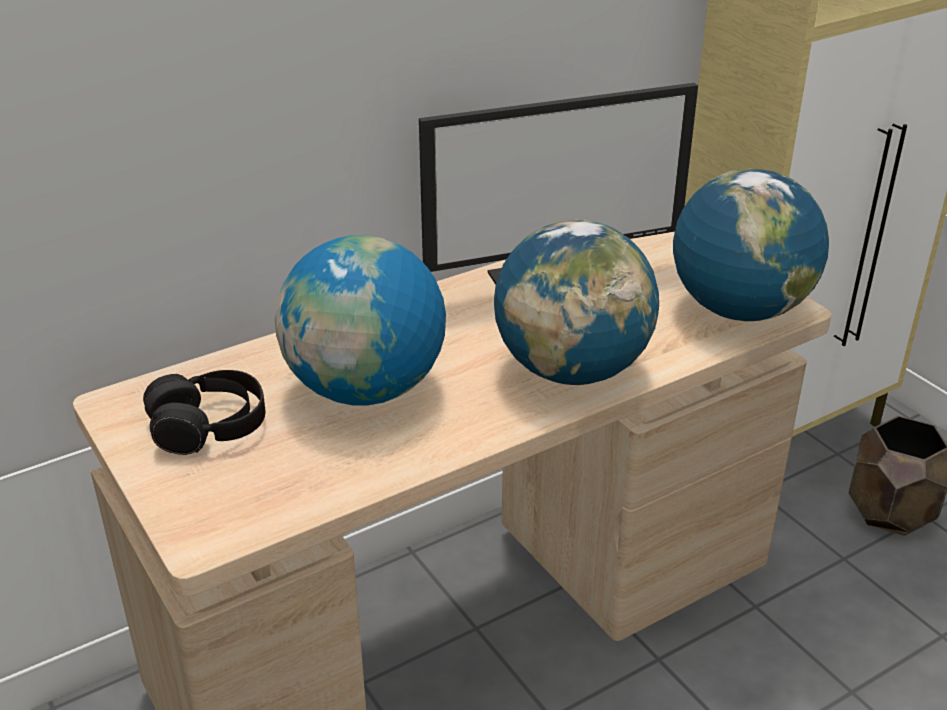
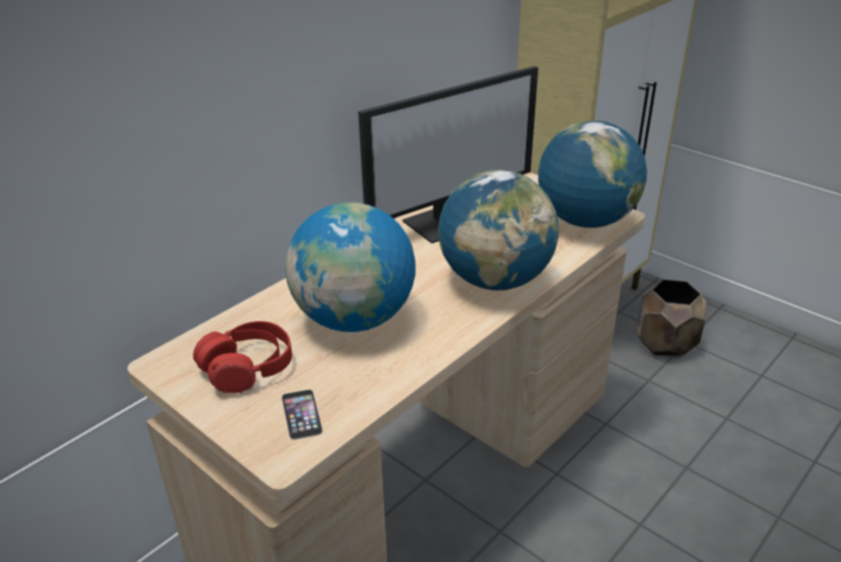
camera: 15 degrees left, 0 degrees up
black headphones [143,370,265,455] -> red headphones [193,321,292,394]
none -> phone [282,389,323,440]

